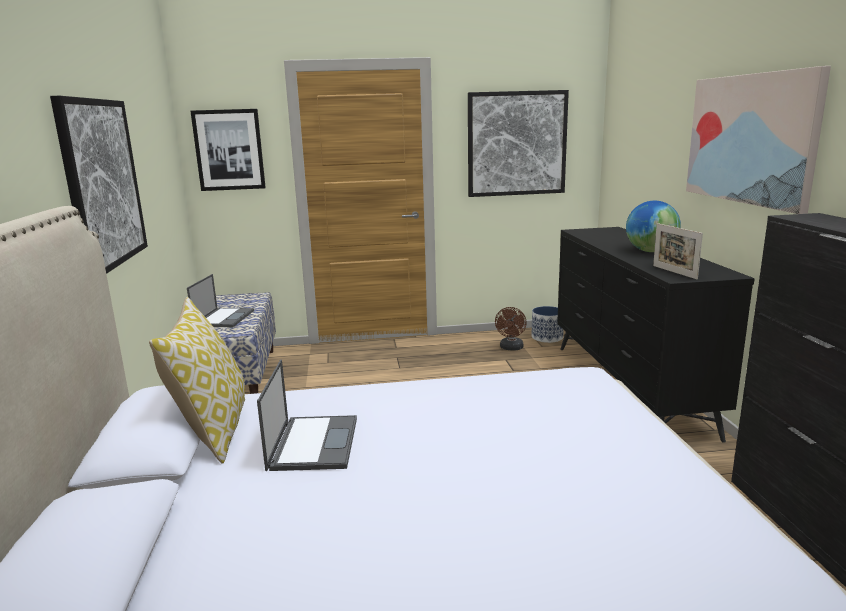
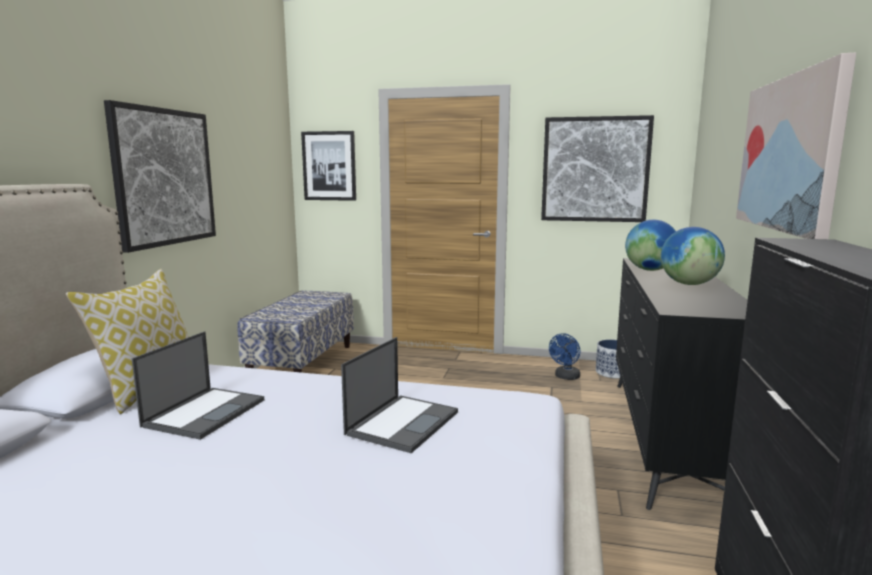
camera: 20 degrees right, 5 degrees down
laptop [187,274,254,327] -> laptop moved to [341,337,458,453]
brown fan [495,307,527,351] -> blue fan [549,333,580,380]
picture frame [653,223,703,279] -> none
none -> globe [625,220,676,271]

